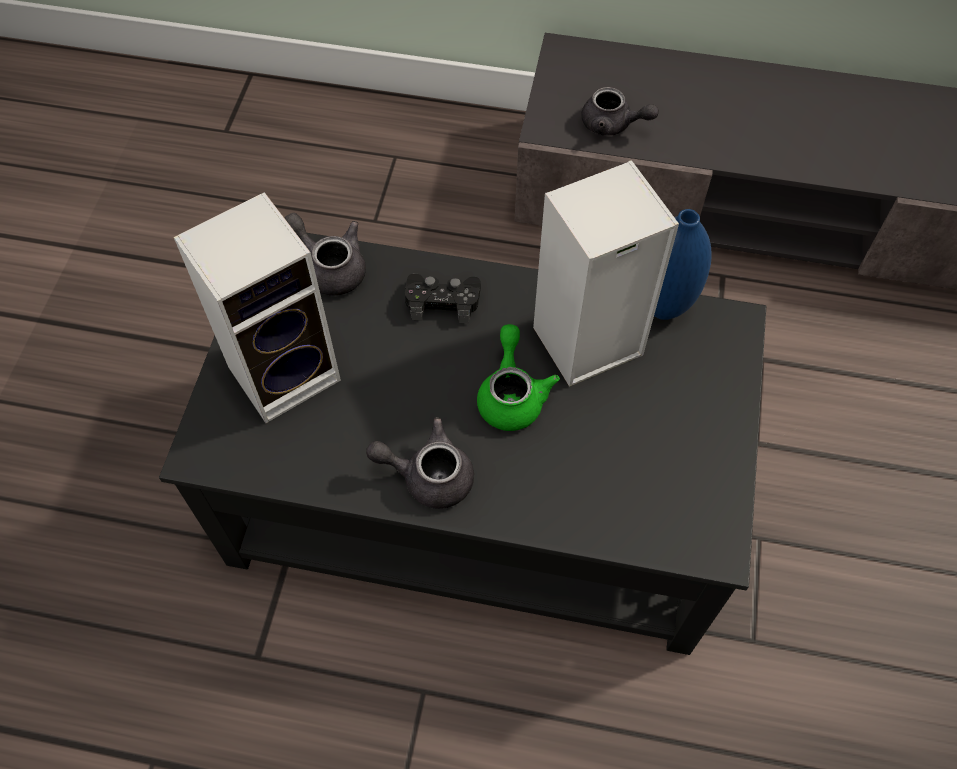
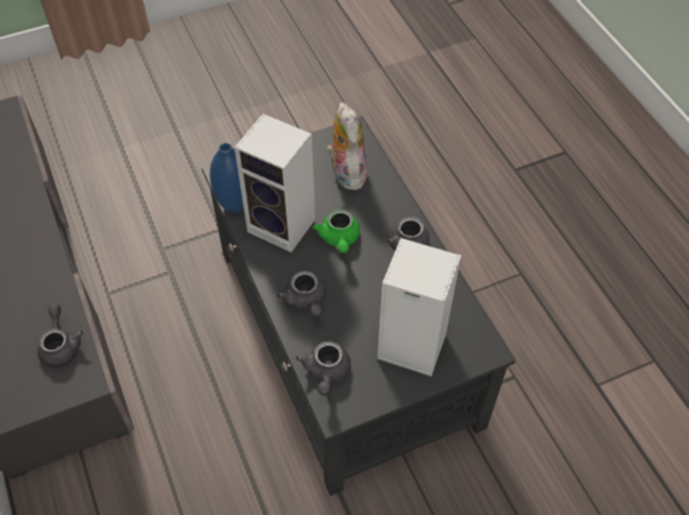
camera: 125 degrees left, 5 degrees down
black game controller [405,273,481,323] -> grey teapot [277,271,326,318]
green teapot [477,324,560,431] -> green teapot turned 60 degrees counterclockwise [312,209,360,253]
none -> plush toy [326,102,368,190]

